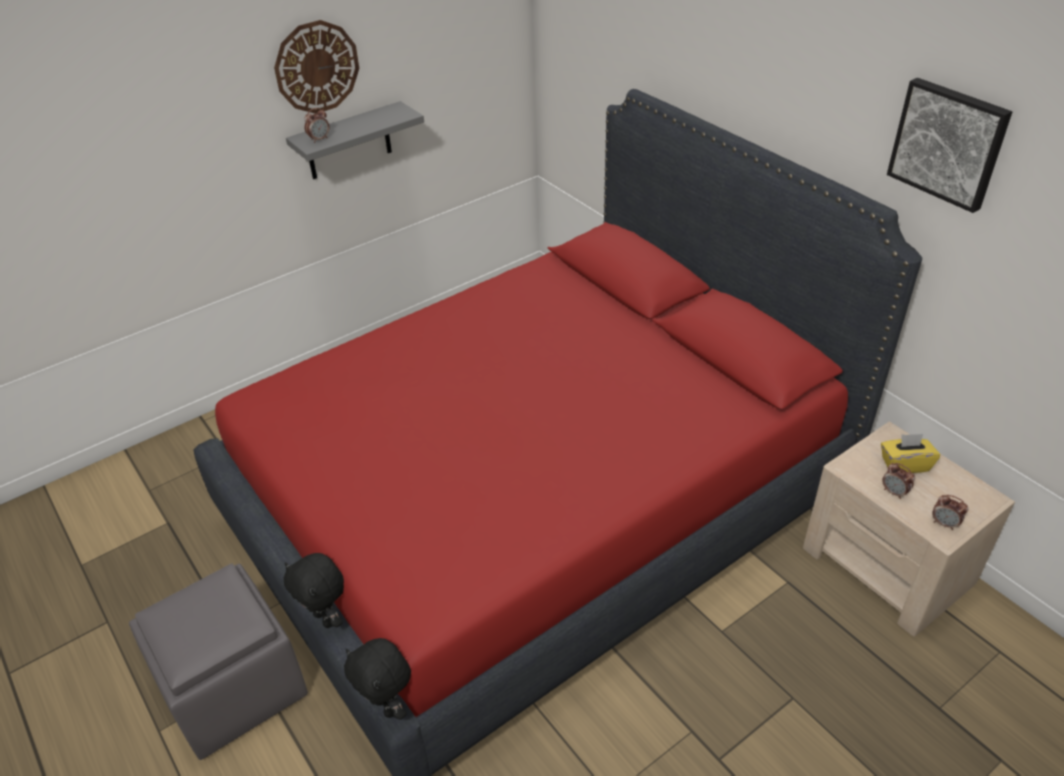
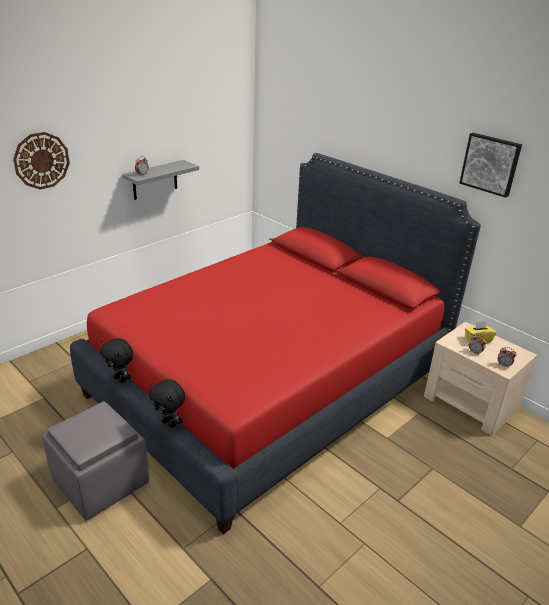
camera: 10 degrees left, 10 degrees down
wall clock [274,20,359,114] -> wall clock moved to [13,132,70,190]
black plush toy [344,638,411,720] -> black plush toy moved to [100,338,133,383]

